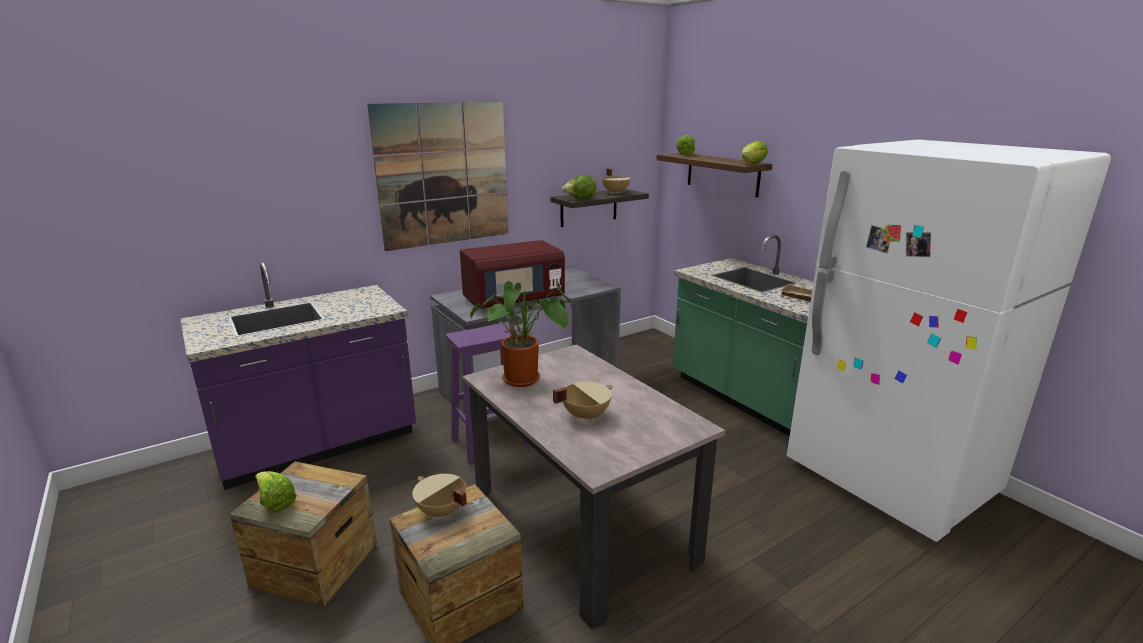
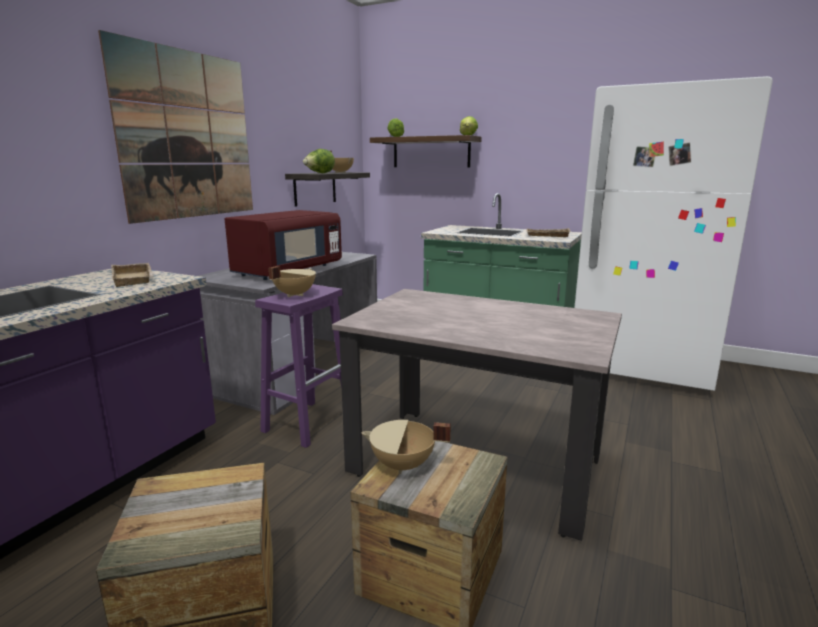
camera: 30 degrees left, 5 degrees down
lettuce [255,471,297,512] -> none
potted plant [470,281,572,387] -> none
beige cooking pot [553,381,613,421] -> beige cooking pot moved to [269,266,316,297]
none -> beige tray [111,263,153,287]

